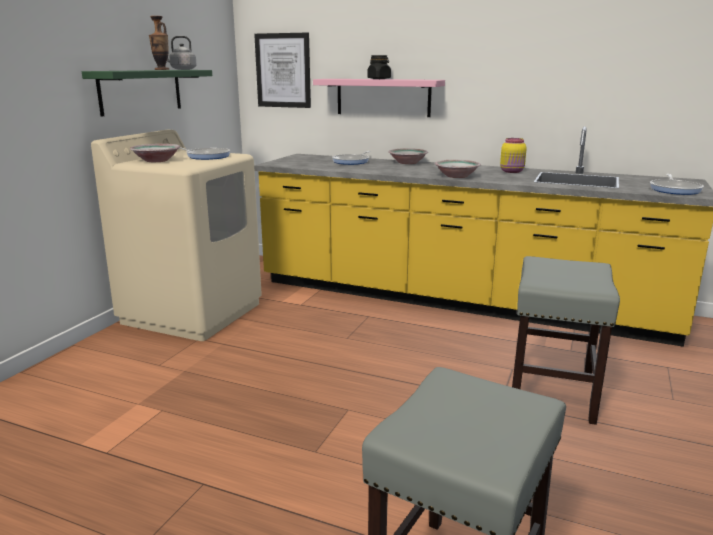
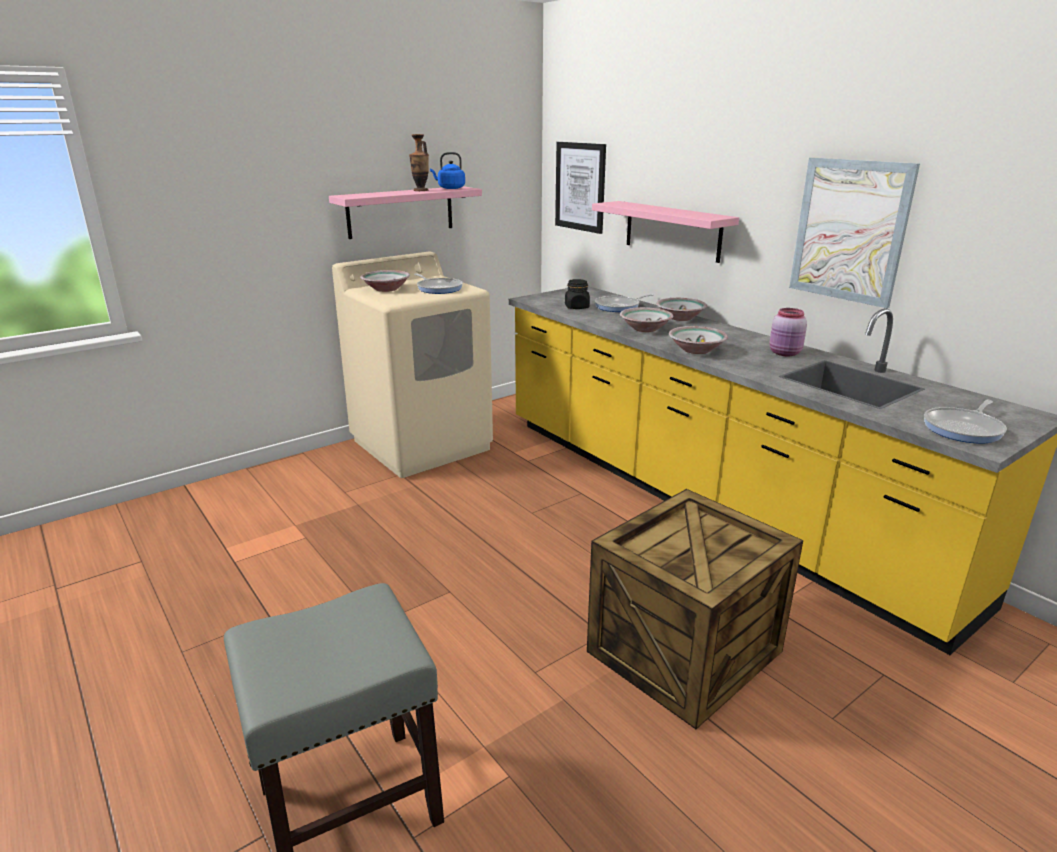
camera: 30 degrees right, 5 degrees up
green shelf [82,70,212,116] -> pink shelf [329,186,482,239]
grey kettle [167,36,197,70] -> blue kettle [430,152,465,189]
black jar [367,55,391,79] -> black jar moved to [565,279,590,309]
yellow jar [500,138,527,173] -> pink jar [769,308,807,356]
grey stool [512,256,620,425] -> crate [587,489,803,729]
none -> bowl [620,307,674,332]
none -> picture [789,157,920,308]

